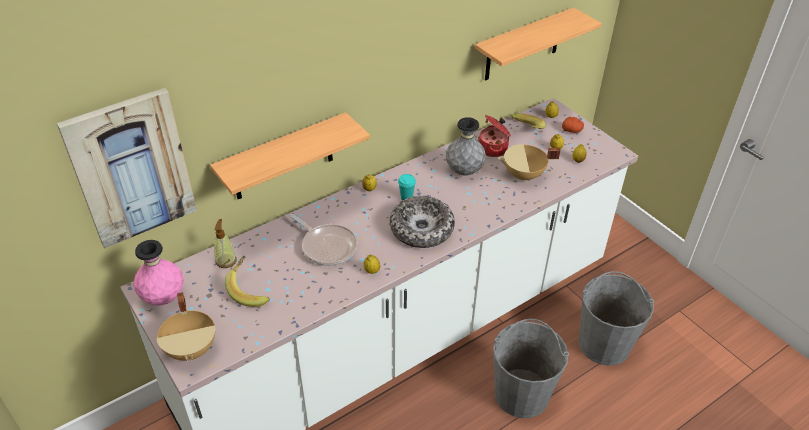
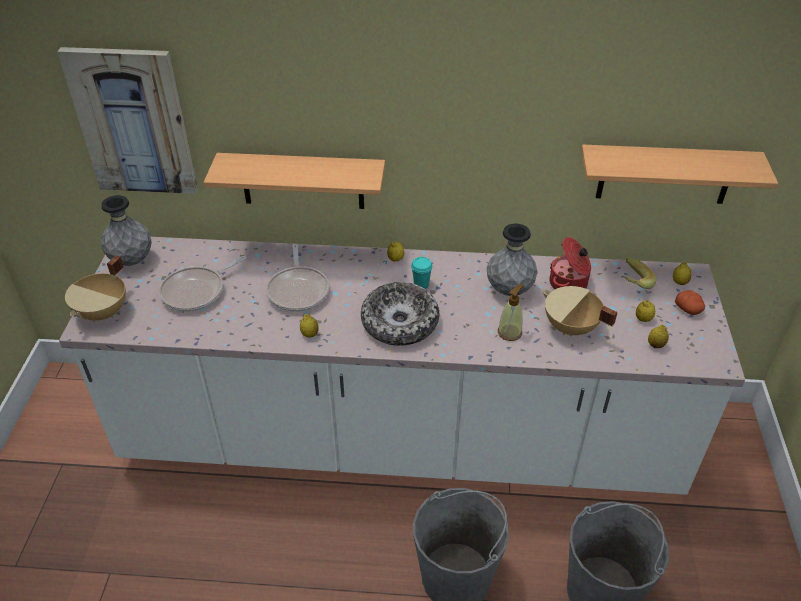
camera: 40 degrees right, 0 degrees up
pink vase [134,240,184,306] -> grey vase [101,195,152,266]
soap dispenser [214,219,237,268] -> soap dispenser moved to [498,284,524,341]
banana [225,256,270,307] -> frying pan [159,256,246,312]

